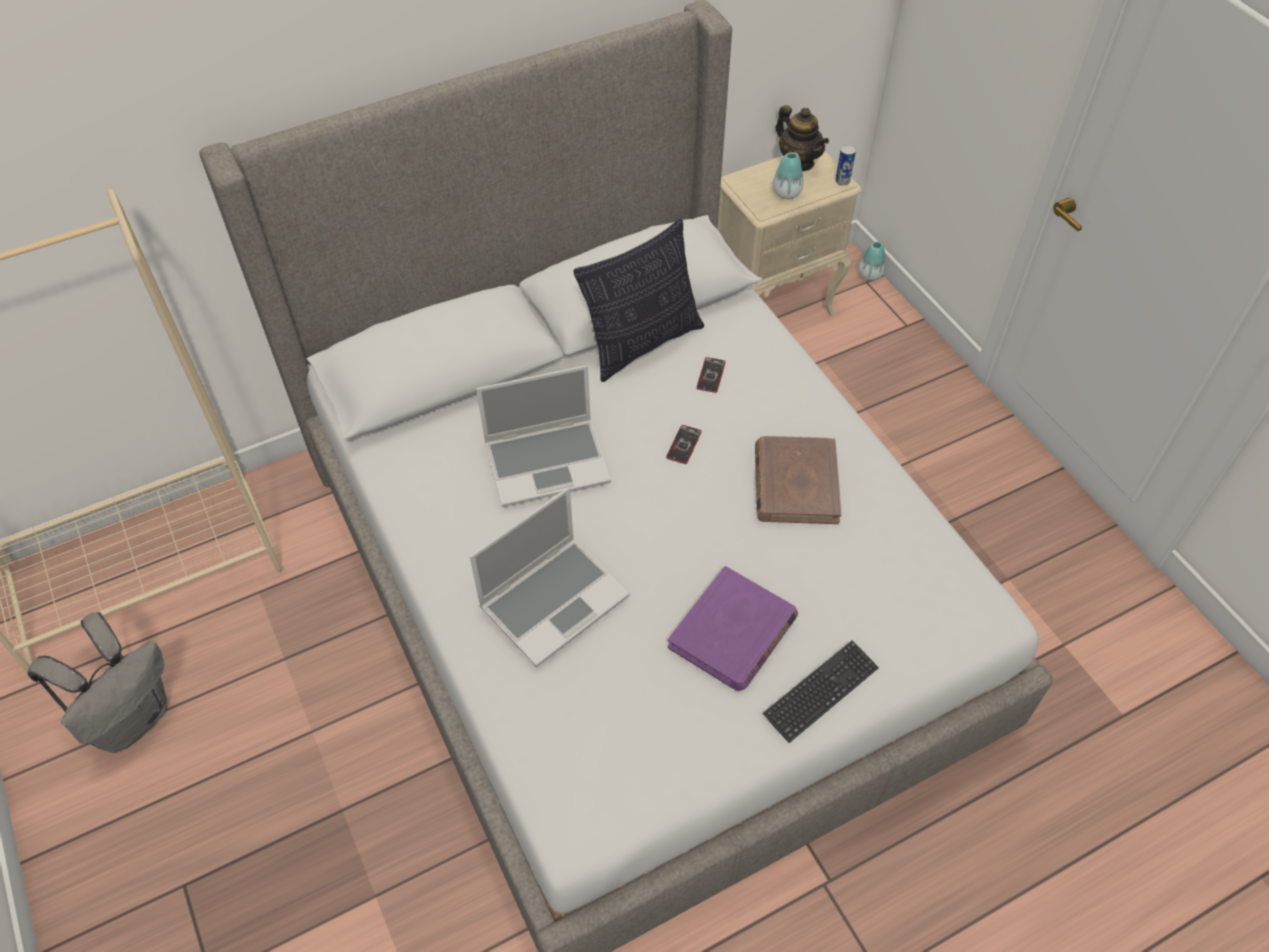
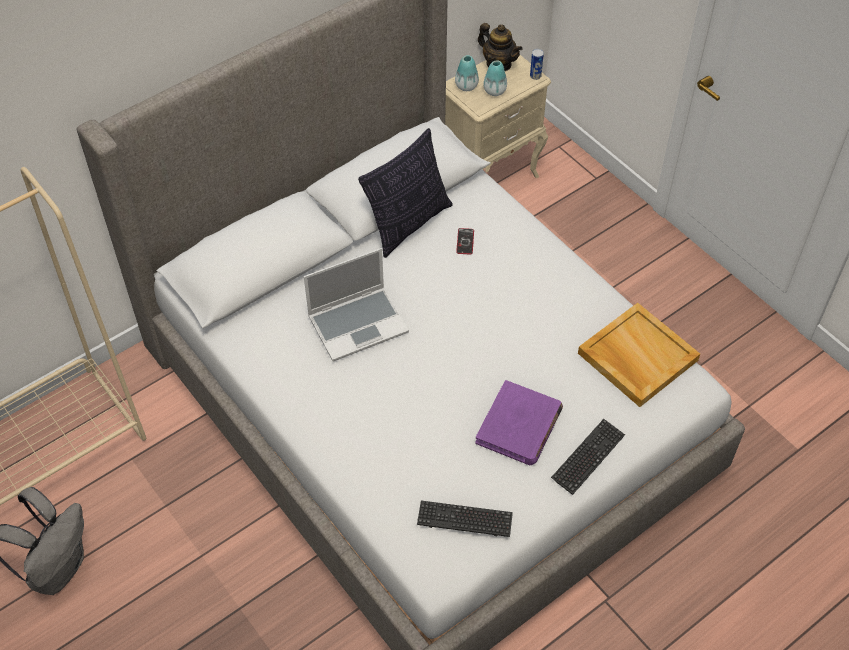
camera: 10 degrees left, 0 degrees up
laptop [470,488,630,667] -> none
phone [666,425,701,464] -> none
brown book [755,436,842,524] -> none
vase [859,241,886,281] -> vase moved to [455,55,479,91]
none -> keyboard [417,501,513,537]
none -> beige tray [578,303,700,407]

